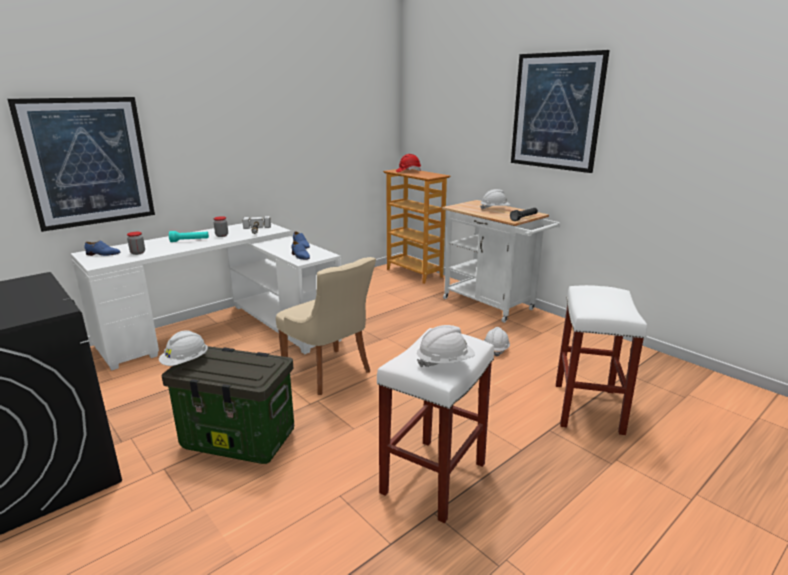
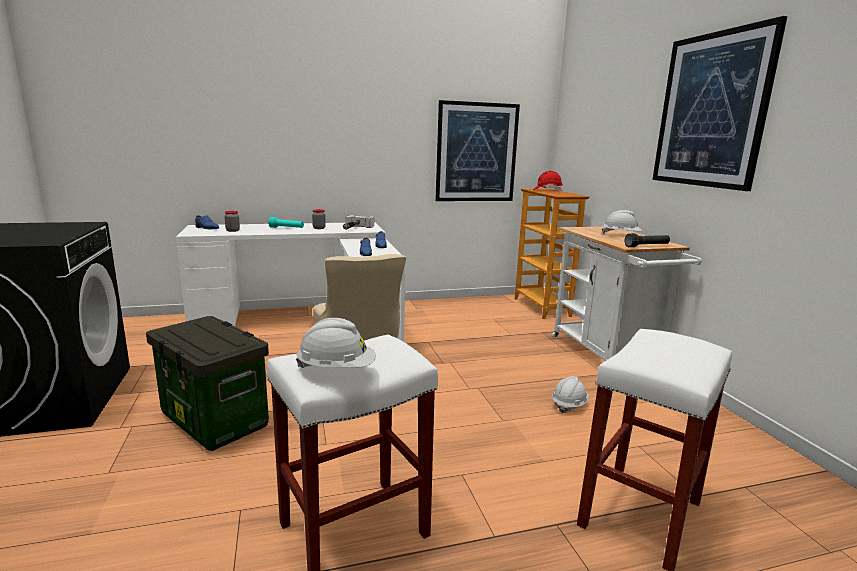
camera: 25 degrees right, 5 degrees down
picture [7,97,155,232] -> picture moved to [435,100,520,201]
white hard hat [159,330,208,366] -> none

